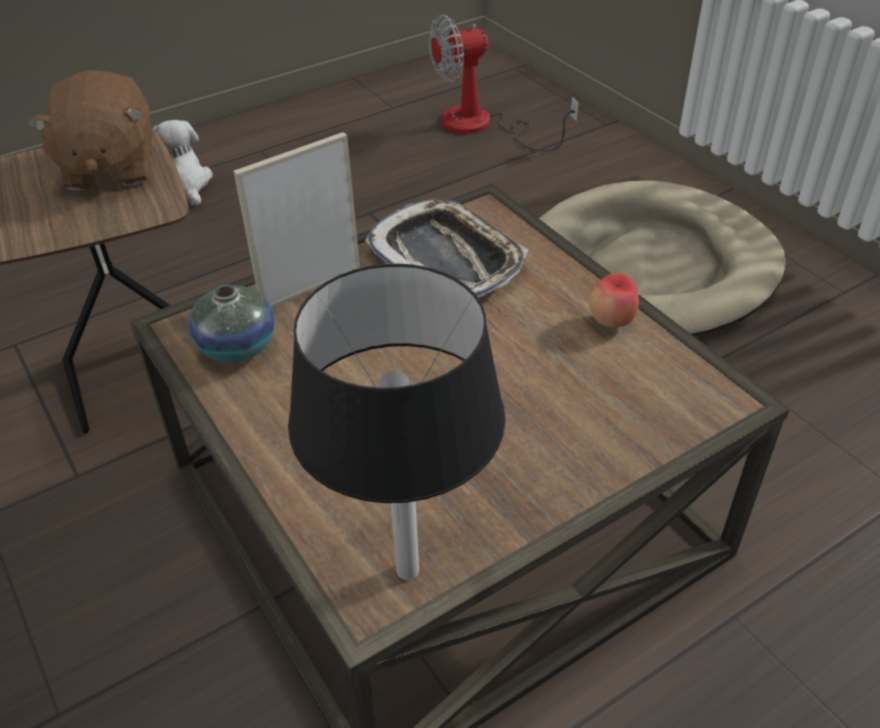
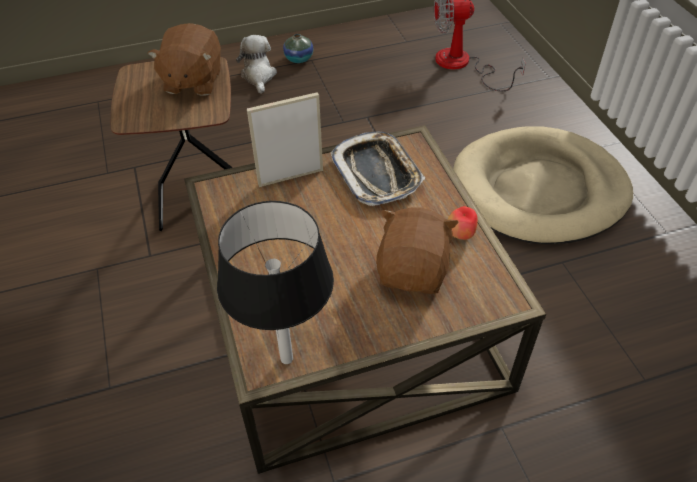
camera: 15 degrees right, 5 degrees up
vase [189,285,275,363] -> vase moved to [283,34,313,63]
none -> brown plush toy [376,207,459,294]

